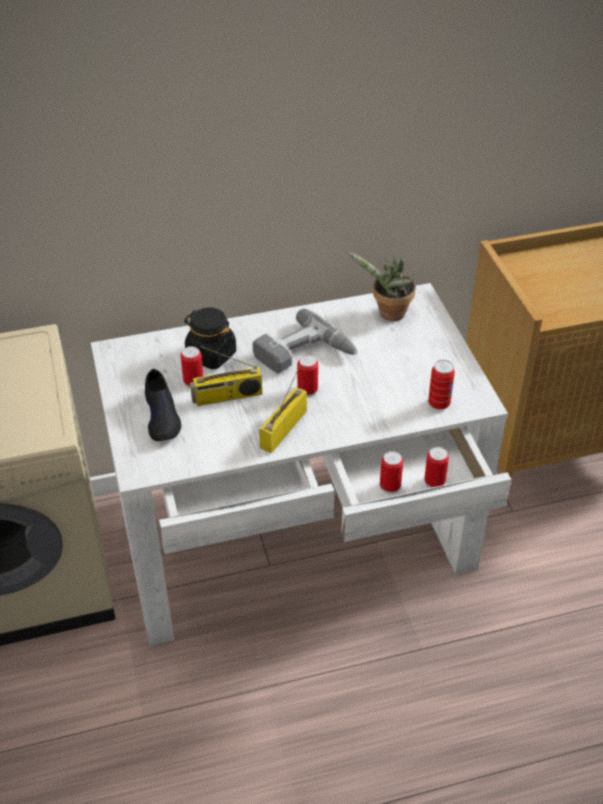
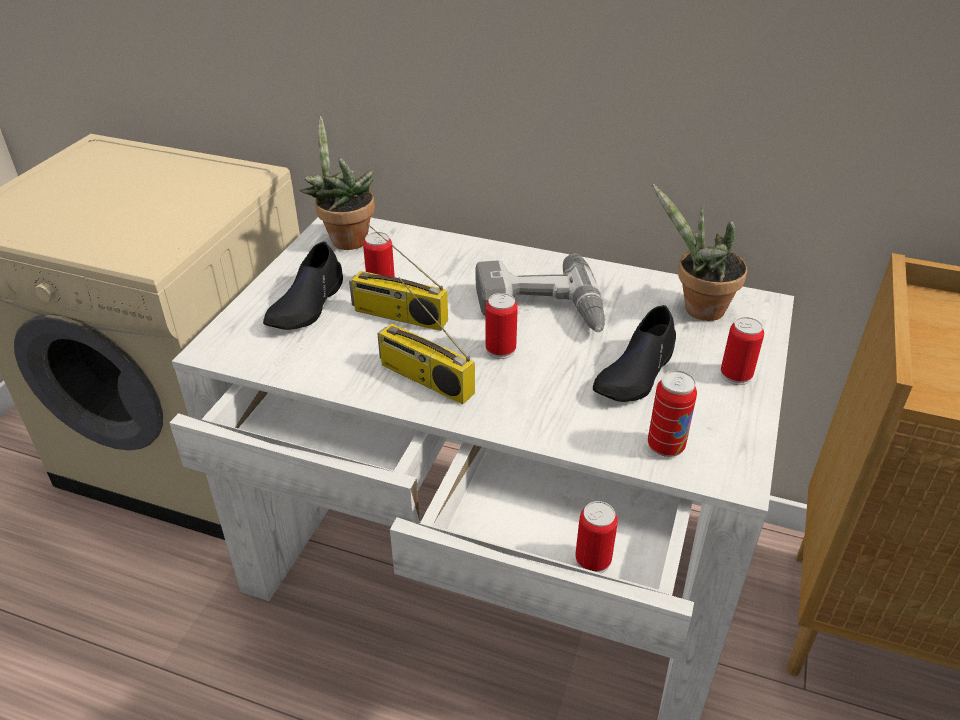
camera: 35 degrees right, 5 degrees down
black jar [184,307,236,369] -> none
radio [259,366,307,453] -> radio turned 120 degrees counterclockwise [377,277,475,404]
can [380,451,403,494] -> can moved to [721,317,764,385]
none -> potted plant [299,116,375,250]
none -> black shoe [593,305,676,402]

